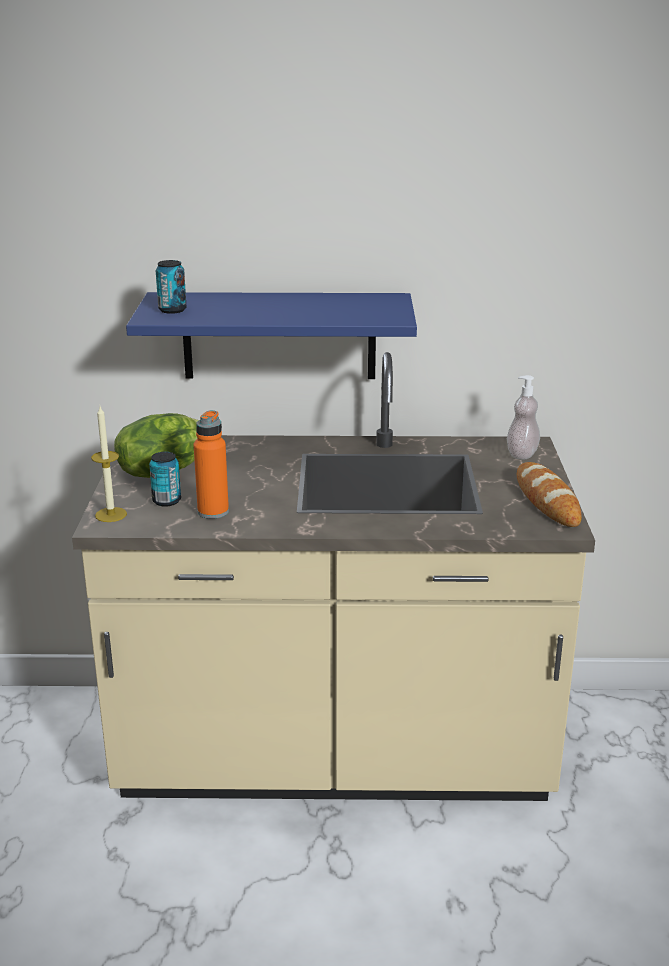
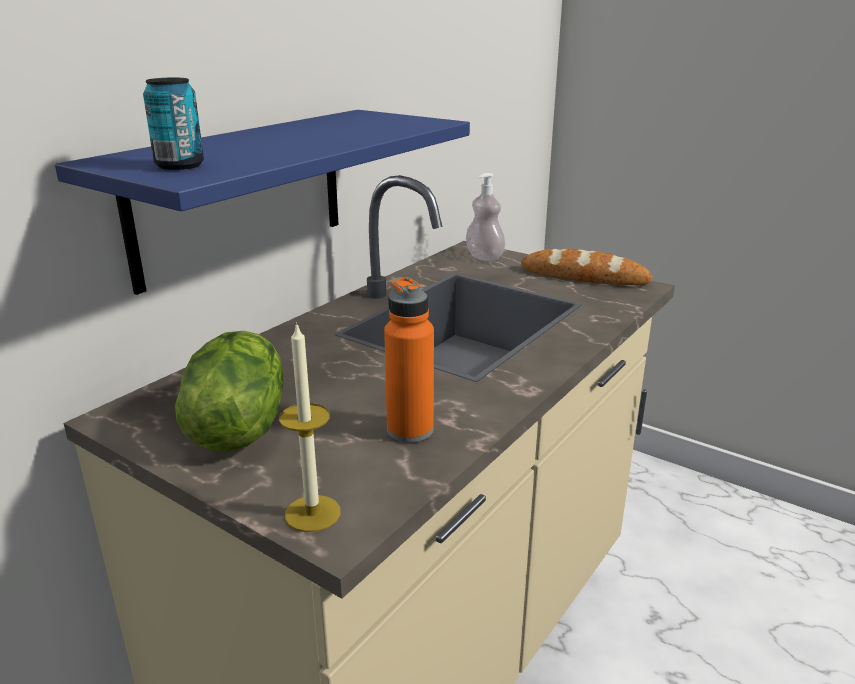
camera: 55 degrees left, 0 degrees up
can [149,452,181,507] -> none

